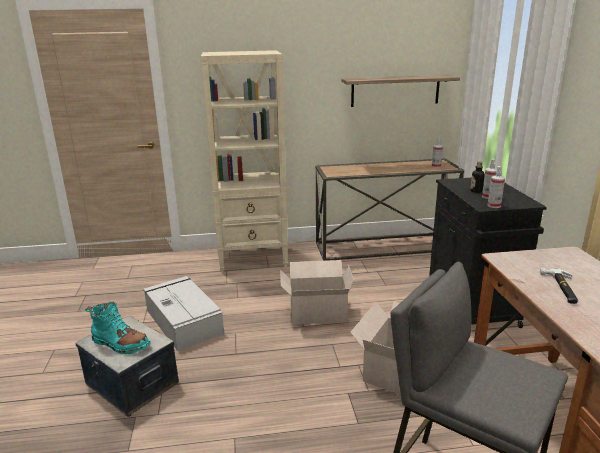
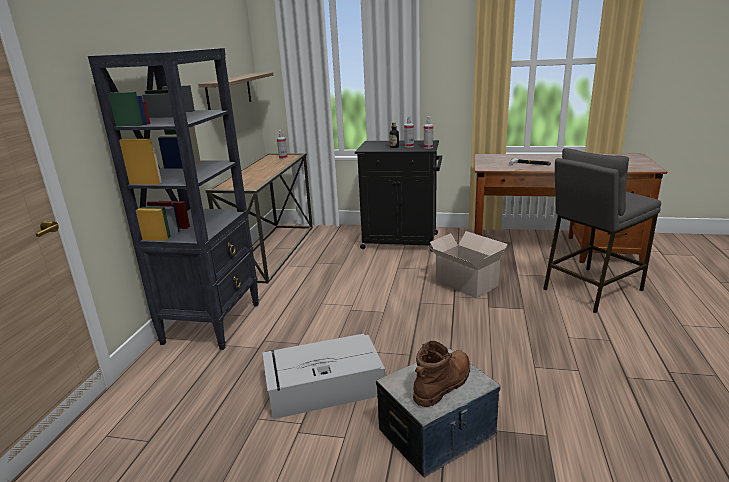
camera: 70 degrees left, 0 degrees up
turquoise boot [86,301,151,354] -> brown boot [413,341,470,407]
beige bookcase [201,50,288,272] -> black bookcase [88,48,259,350]
cardboard box [280,260,354,324] -> none

